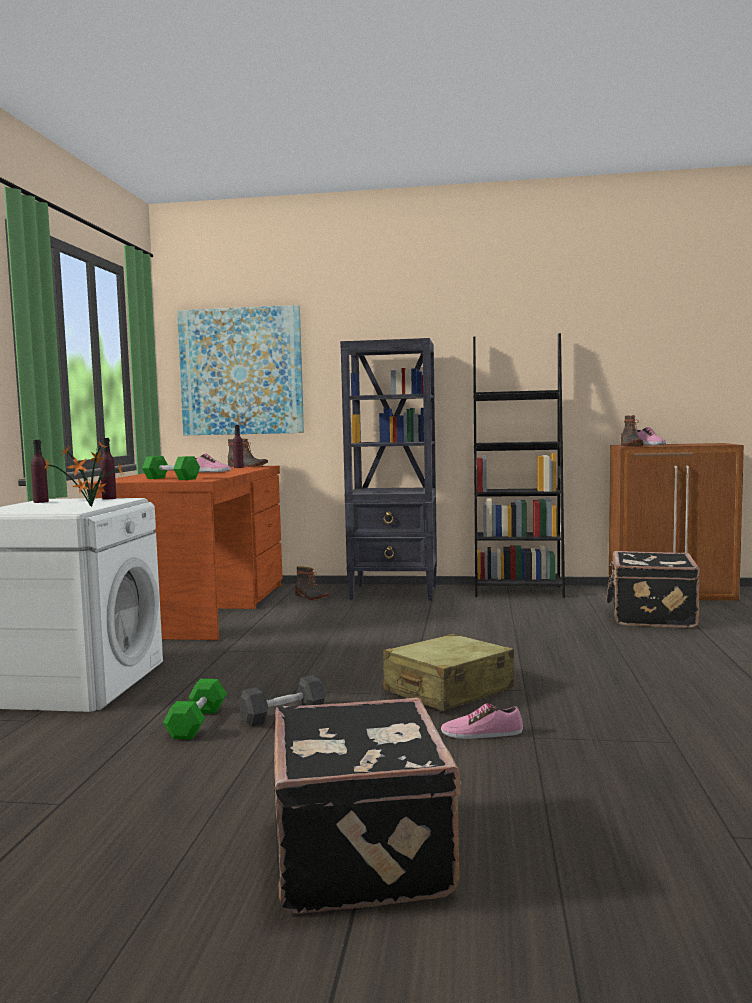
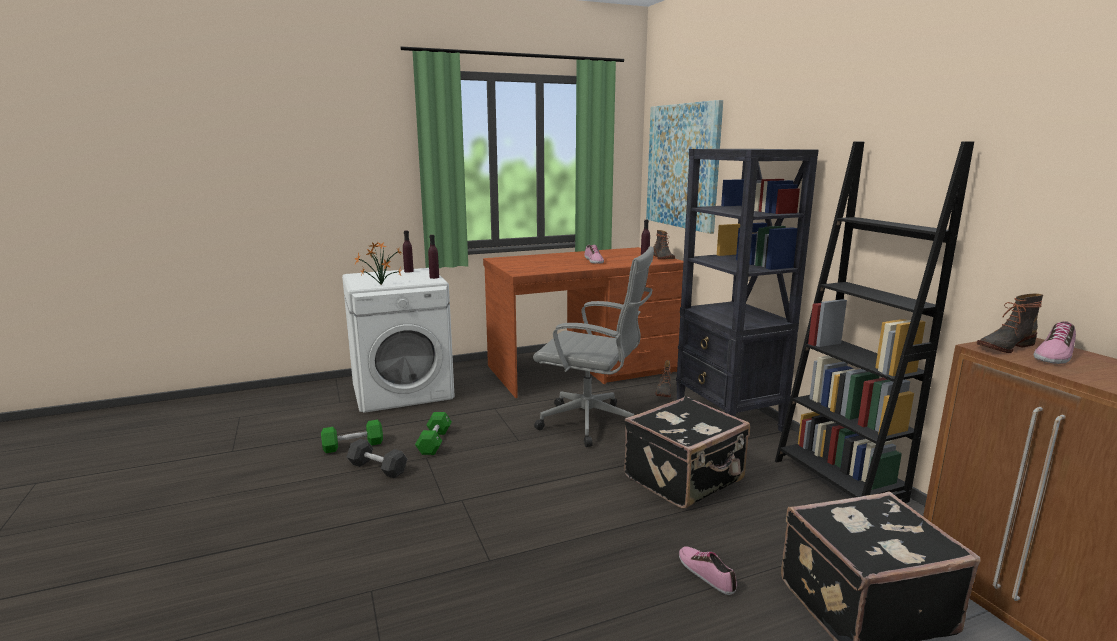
camera: 60 degrees right, 10 degrees up
green dumbbell [142,456,200,480] -> green dumbbell moved to [415,412,452,455]
black suitcase [274,697,461,913] -> black suitcase moved to [624,396,750,509]
beige suitcase [383,634,514,711] -> none
shoe [441,703,523,739] -> shoe moved to [679,547,737,595]
none -> grey office chair [533,247,654,447]

